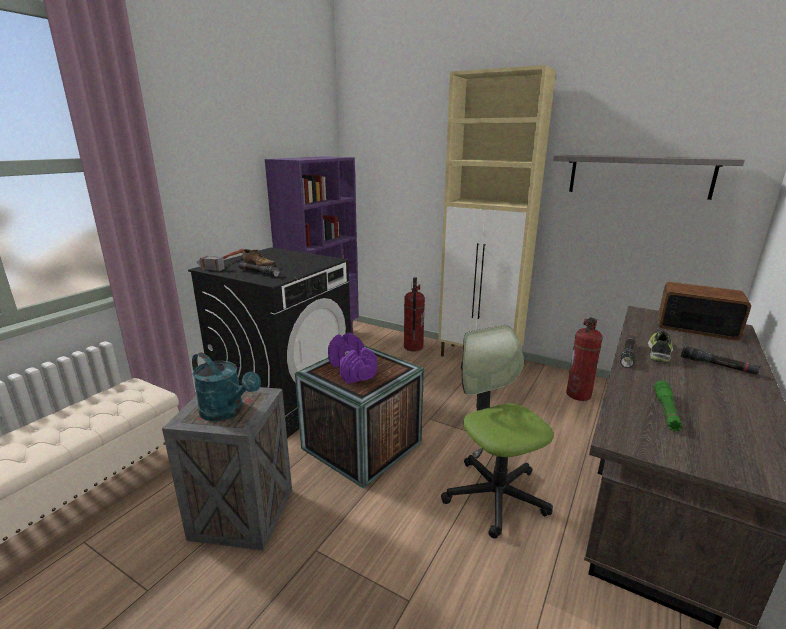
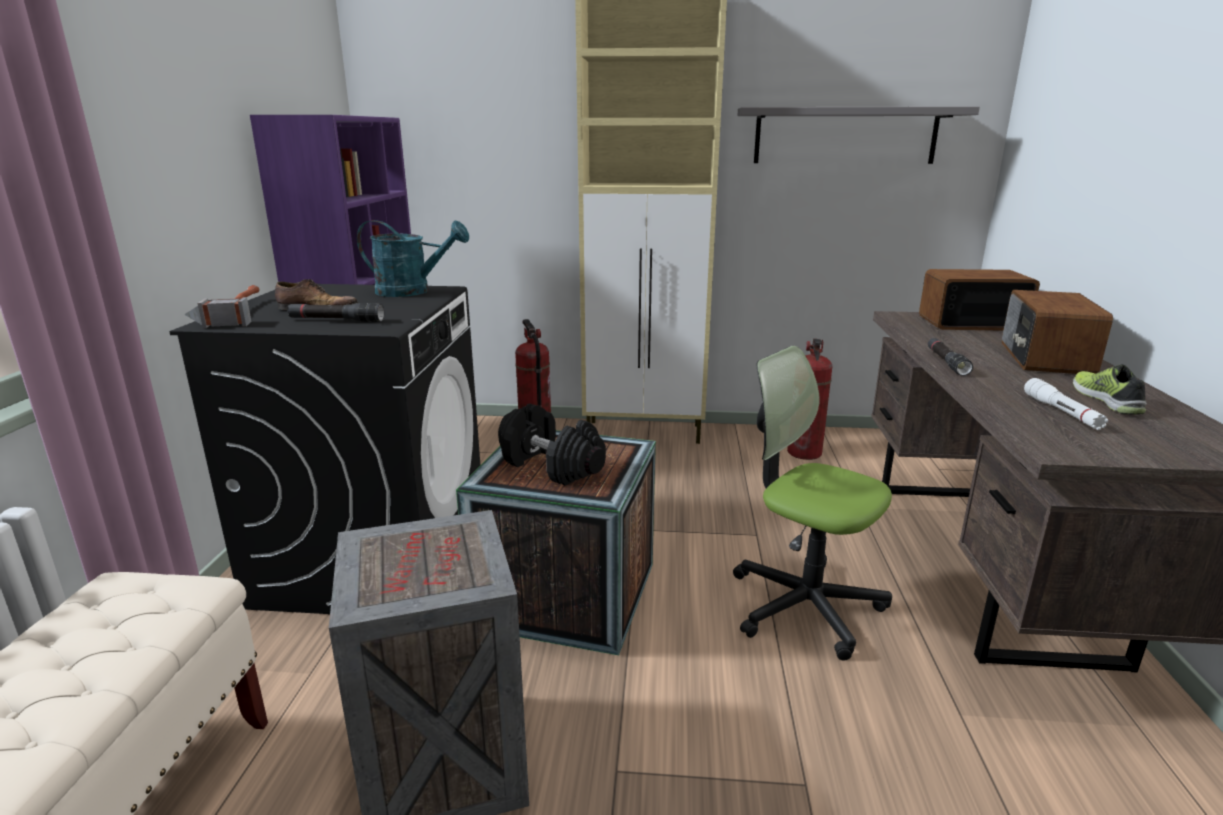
camera: 25 degrees left, 0 degrees up
turquoise watering can [192,352,261,421] -> turquoise watering can moved to [357,220,469,297]
purple dumbbell [328,333,377,384] -> black dumbbell [498,404,606,486]
shoe [648,331,673,362] -> shoe moved to [1073,364,1147,415]
green flashlight [654,381,682,432] -> white flashlight [1024,378,1108,430]
black flashlight [681,346,761,375] -> radio [1002,290,1113,374]

